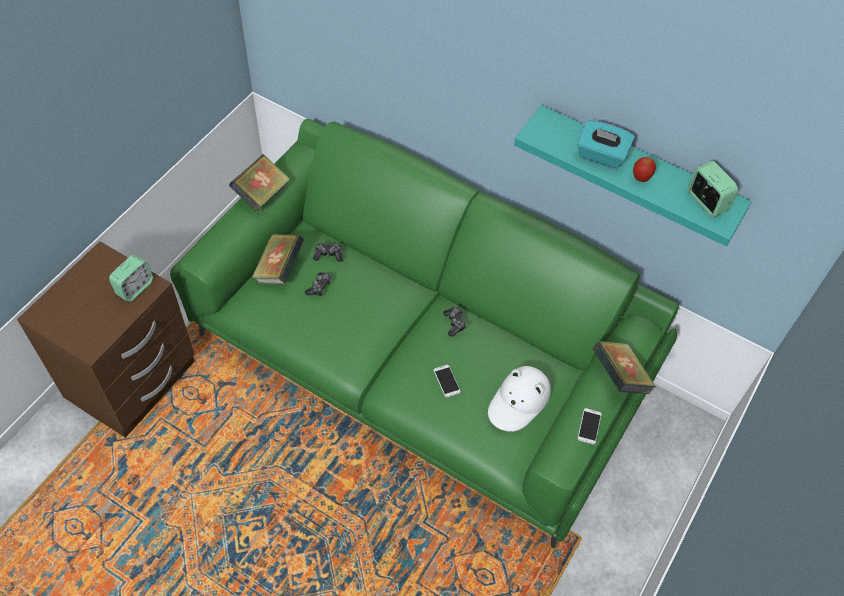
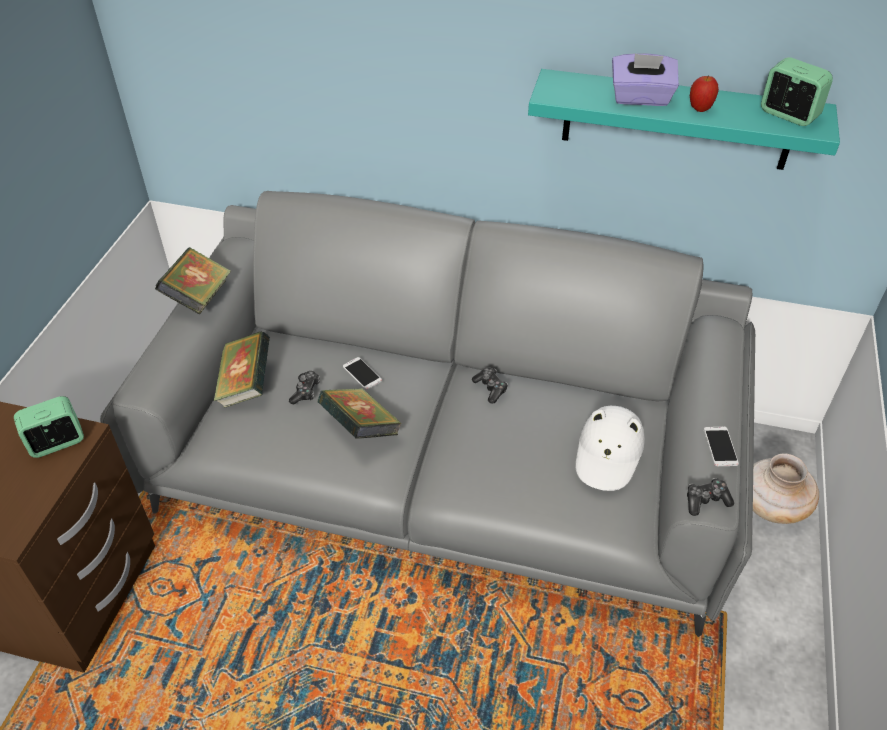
camera: 15 degrees left, 10 degrees down
alarm clock [109,255,153,302] -> alarm clock turned 135 degrees counterclockwise [14,396,84,458]
green sofa [170,119,679,548] -> grey sofa [100,191,755,637]
game controller [313,242,343,262] -> game controller moved to [687,478,734,516]
phone [434,365,461,398] -> phone moved to [343,357,382,390]
turquoise tissue box [577,120,635,169] -> purple tissue box [612,53,679,106]
book [592,341,656,394] -> book moved to [318,388,402,439]
none -> beige vase [753,454,819,524]

